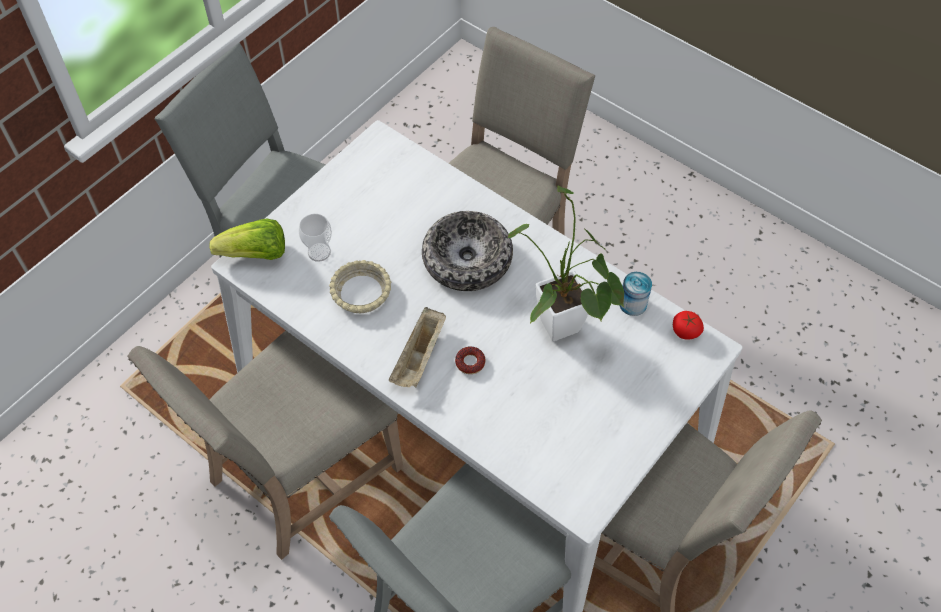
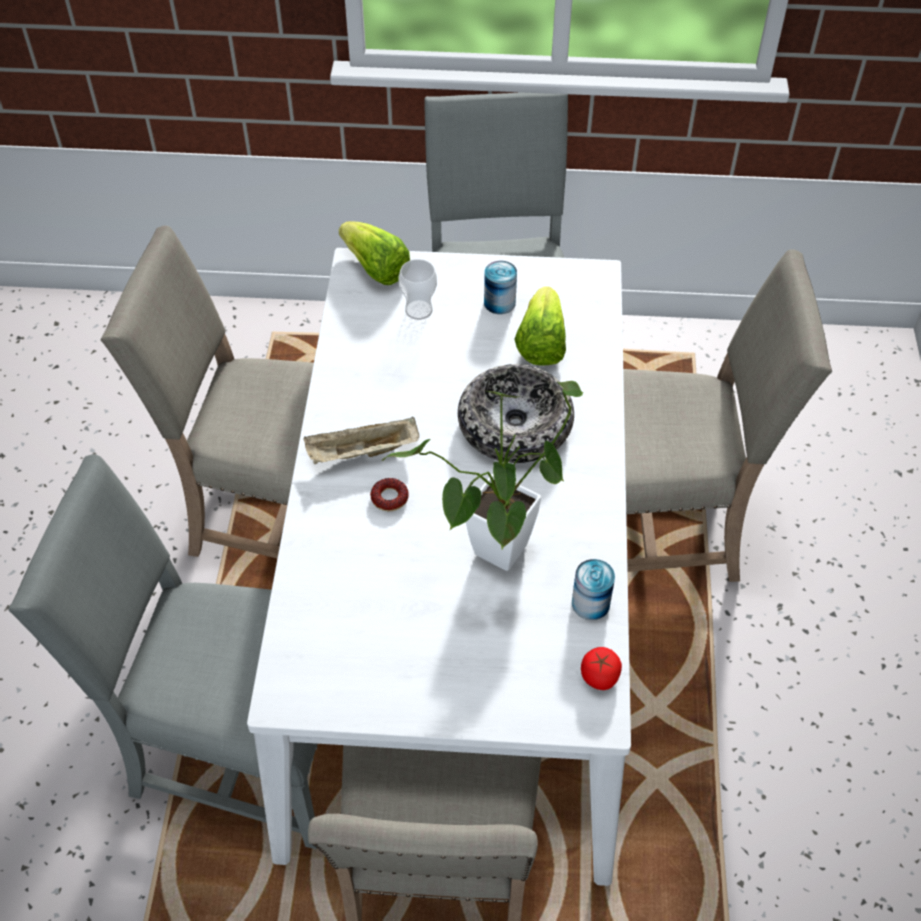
camera: 55 degrees right, 5 degrees down
beige bowl [329,260,391,313] -> none
none -> can [484,261,517,314]
none -> lettuce [514,286,566,366]

